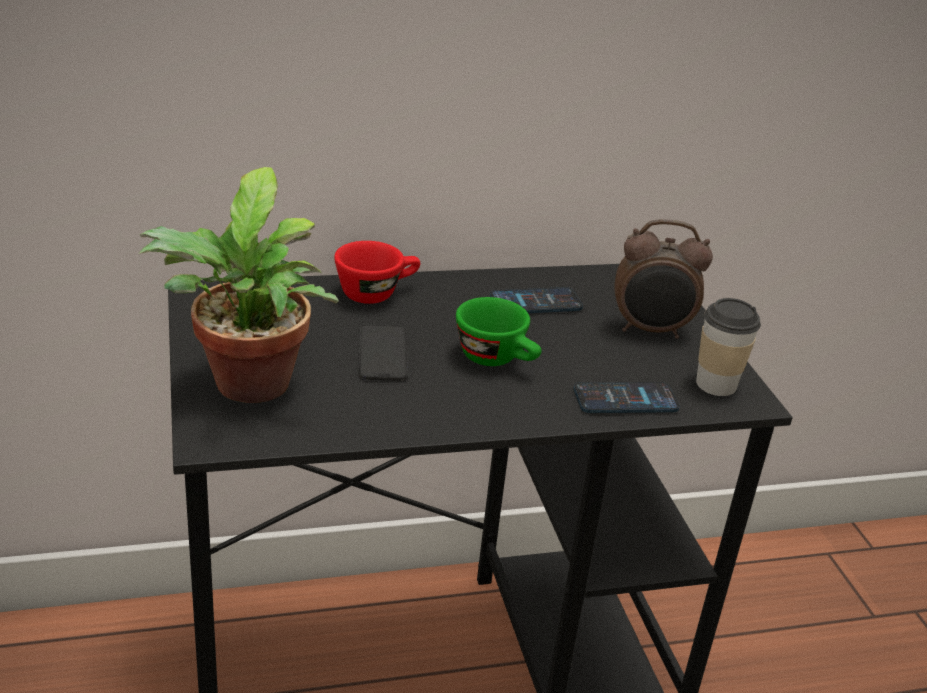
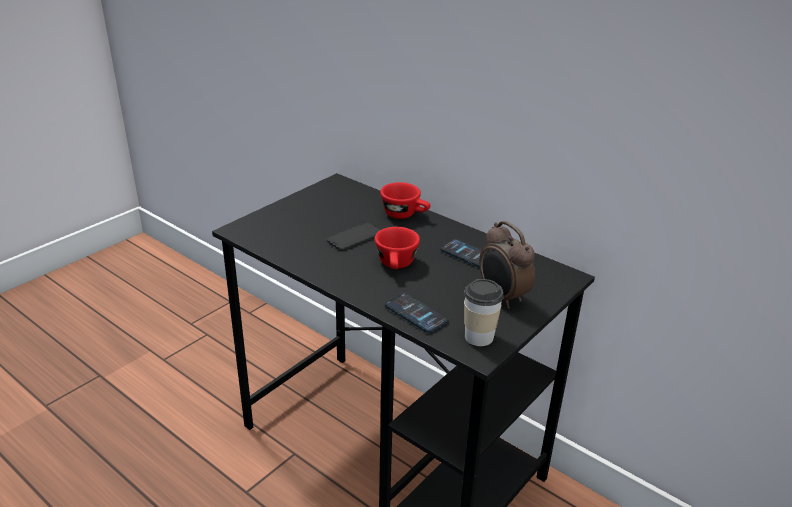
camera: 55 degrees right, 0 degrees up
potted plant [139,167,339,403] -> none
green cup [456,297,542,366] -> red cup [375,227,420,269]

